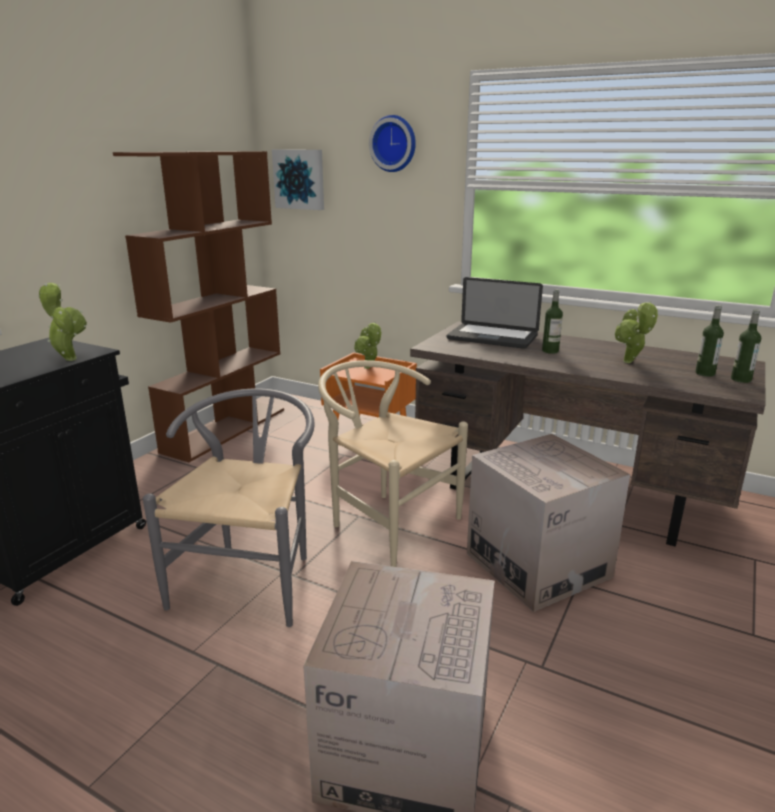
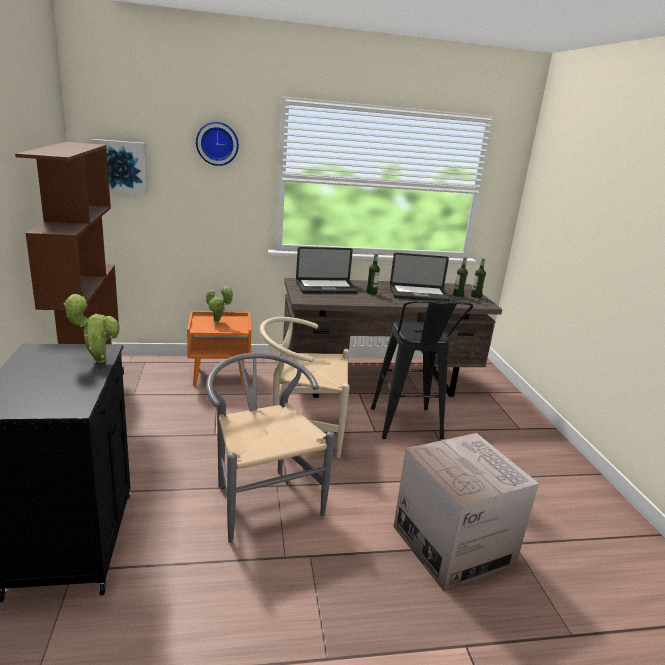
camera: 40 degrees left, 0 degrees up
cardboard box [467,434,630,612] -> black stool [371,300,473,439]
potted plant [614,301,658,363] -> laptop [390,253,450,301]

